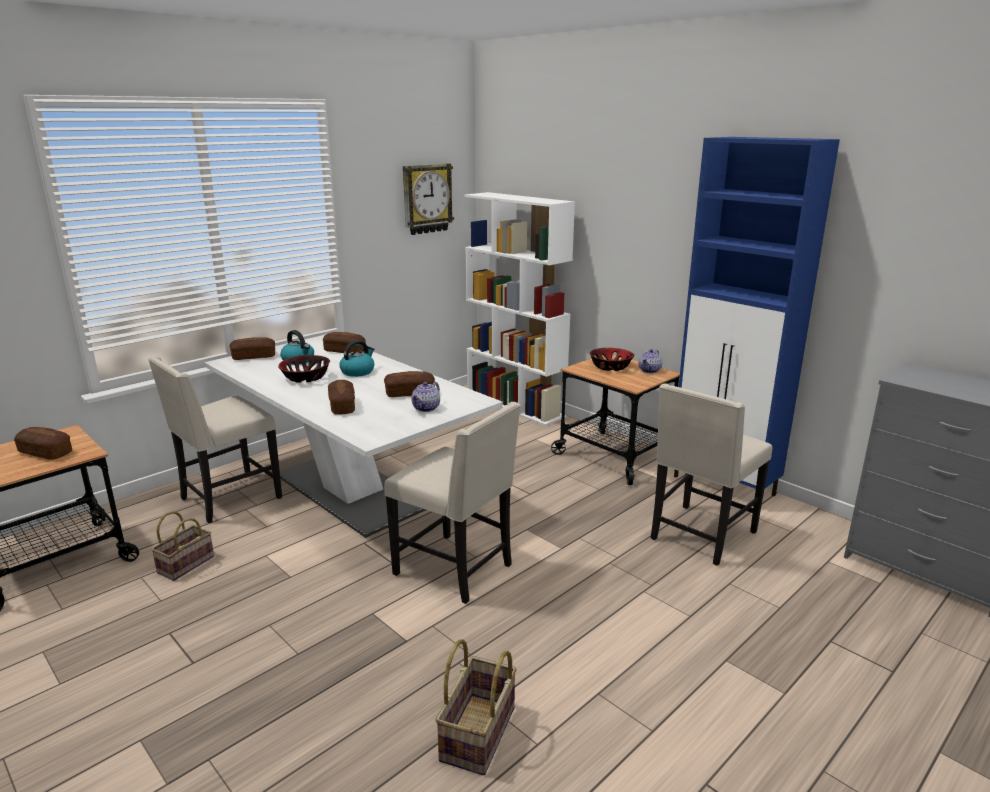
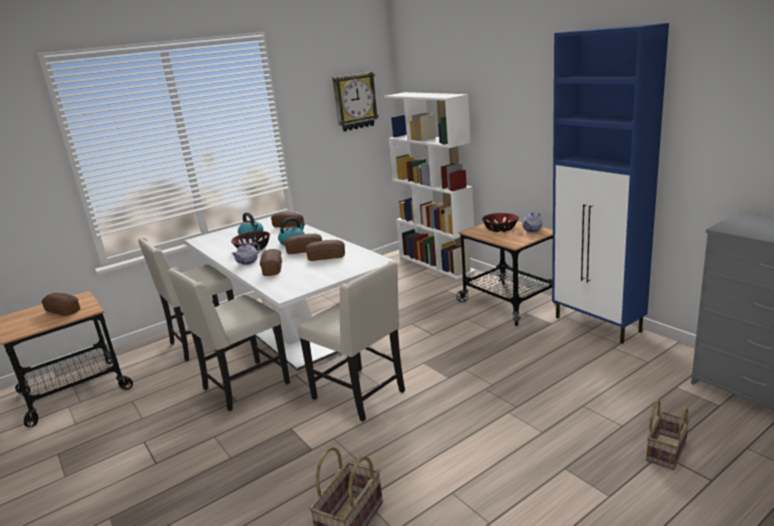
camera: 10 degrees right, 0 degrees up
basket [151,511,214,581] -> basket moved to [646,399,690,470]
bread [230,337,275,360] -> bread moved to [284,233,322,254]
teapot [411,382,440,412] -> teapot moved to [231,243,260,265]
beige chair [651,383,772,566] -> beige chair moved to [168,268,290,411]

